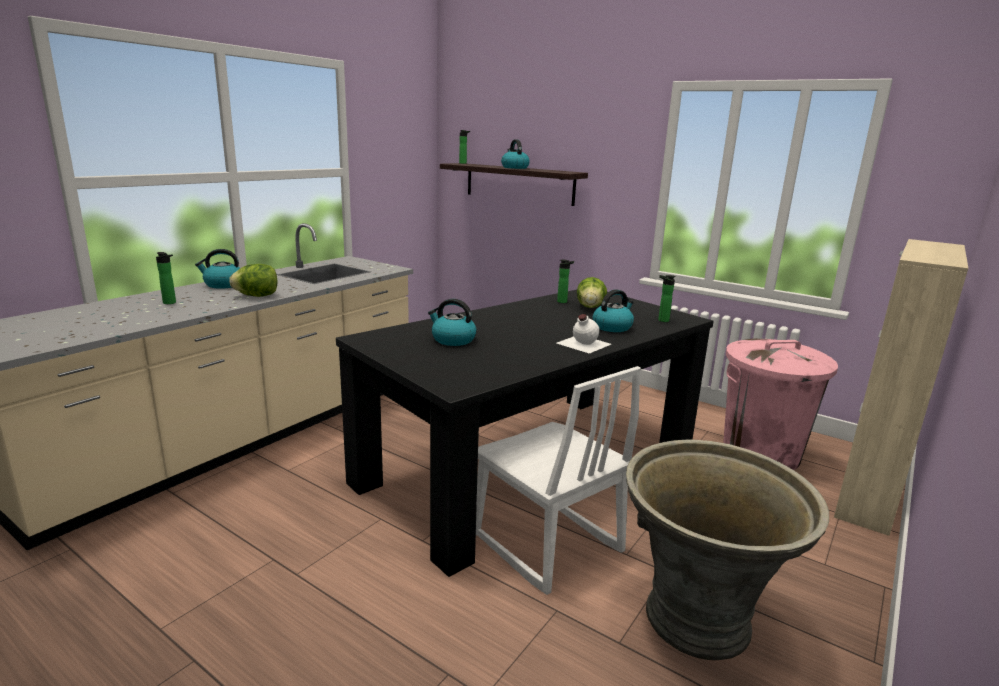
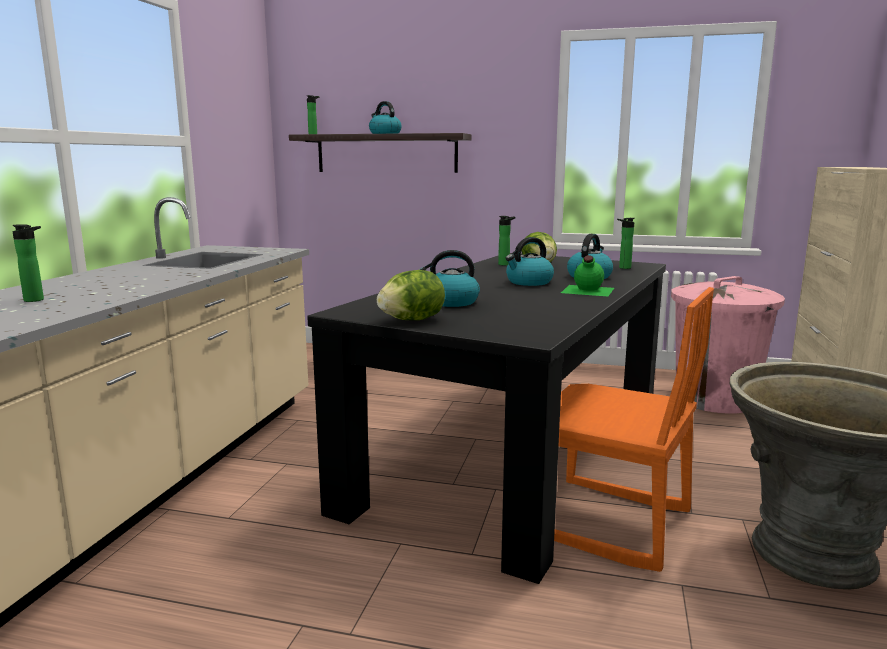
camera: 20 degrees left, 5 degrees down
kettle [195,249,240,289] -> kettle moved to [506,237,554,286]
lettuce [229,264,277,297] -> lettuce moved to [377,270,445,320]
white chair [476,366,641,595] -> orange chair [554,287,714,572]
white bottle [557,314,611,354] -> green bottle [561,255,614,296]

